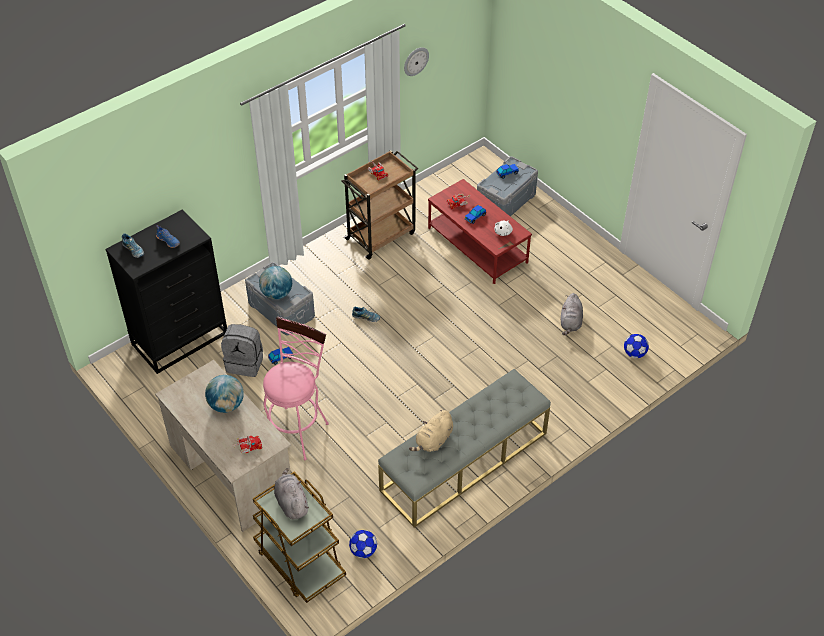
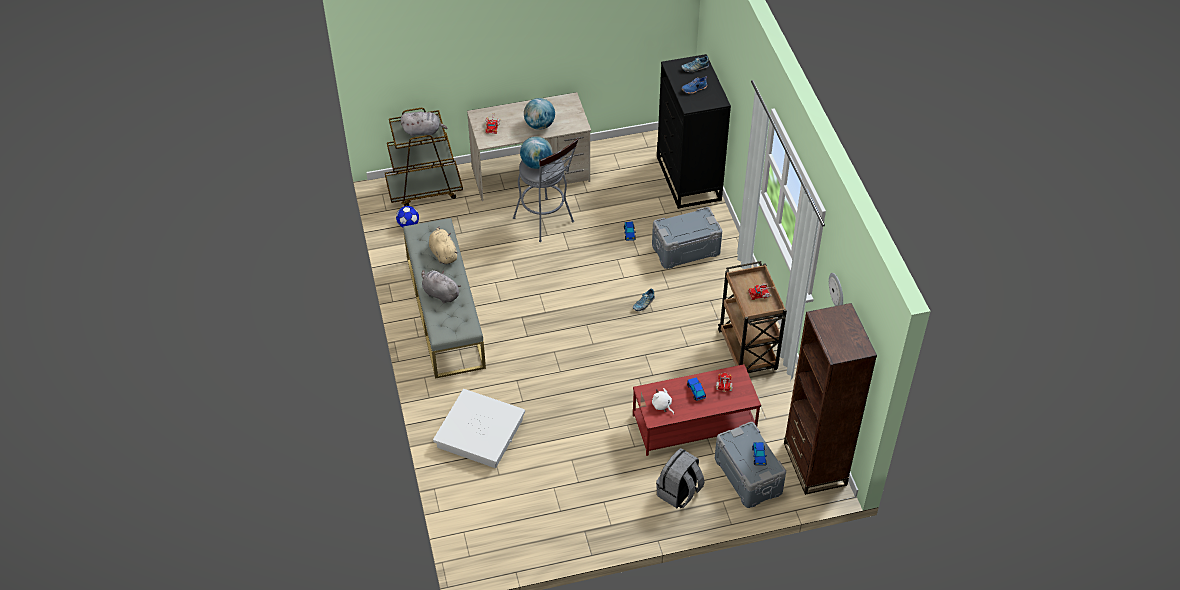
camera: 115 degrees right, 0 degrees up
grey backpack [221,324,263,377] -> grey backpack moved to [656,448,704,508]
globe [259,266,292,299] -> globe moved to [520,136,553,169]
pink stool [263,317,329,460] -> grey stool [513,138,578,242]
grey plush toy [561,293,583,335] -> grey plush toy moved to [422,270,461,303]
football [624,334,649,358] -> none
none -> white storage box [433,389,525,468]
none -> brown bookcase [784,303,877,495]

